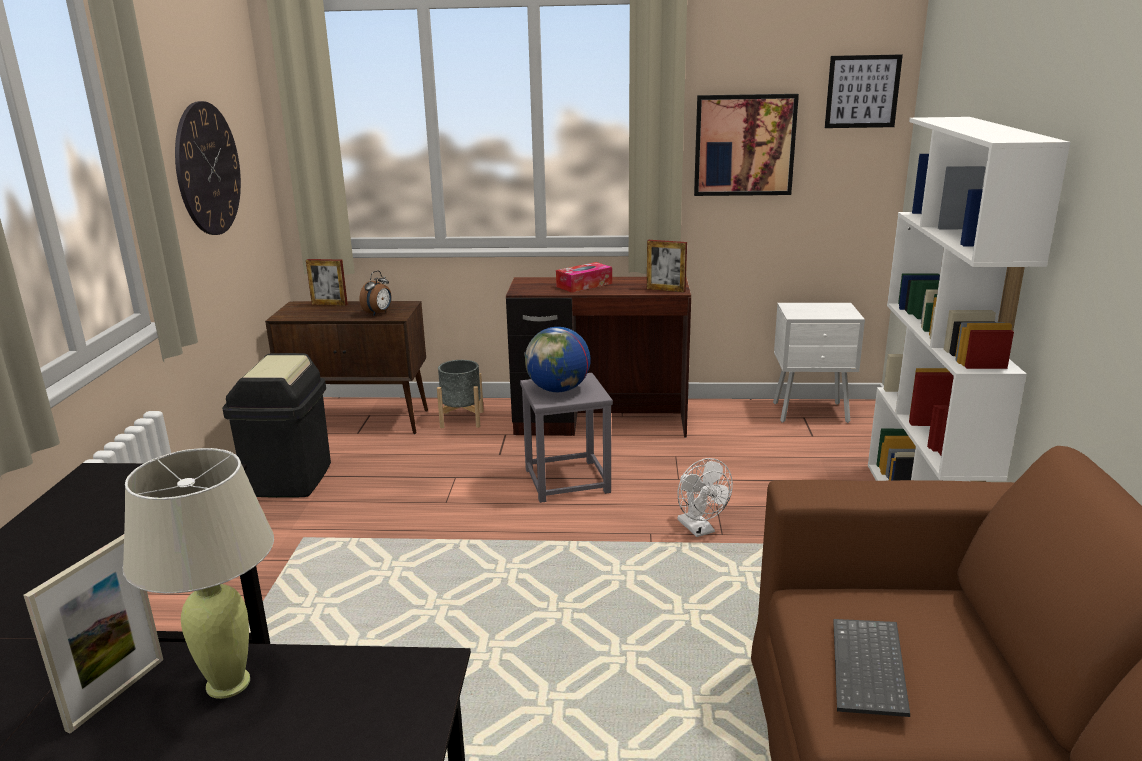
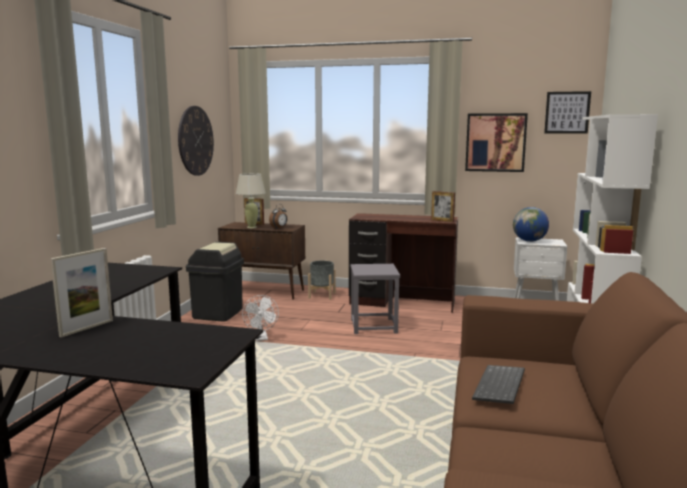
camera: 10 degrees right, 10 degrees down
beige table lamp [122,448,274,699] -> beige table lamp moved to [236,173,266,228]
globe [525,327,591,392] -> globe moved to [513,207,549,242]
tissue box [556,262,612,293] -> none
white fan [678,458,733,537] -> white fan moved to [242,295,279,341]

